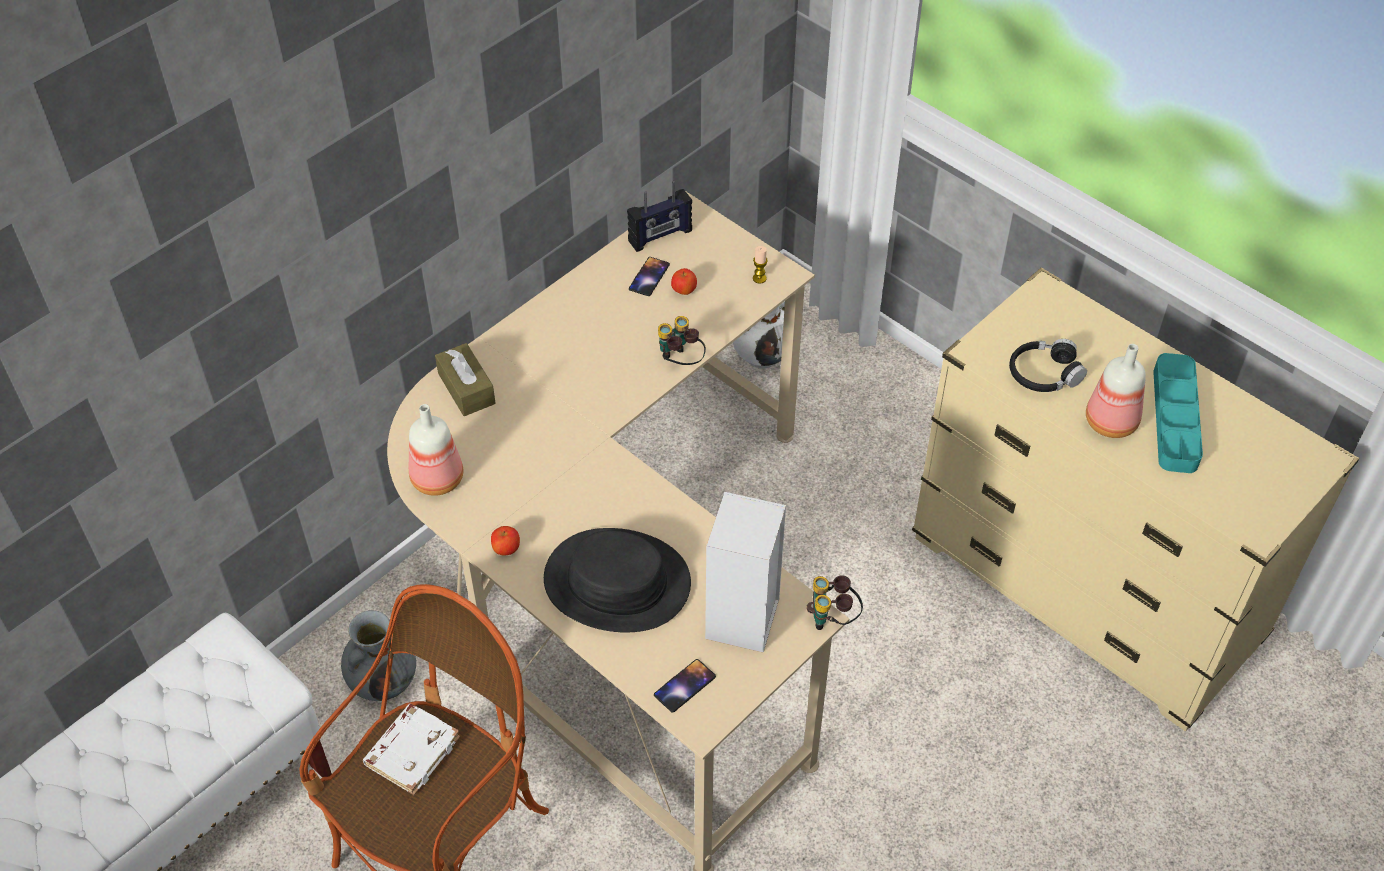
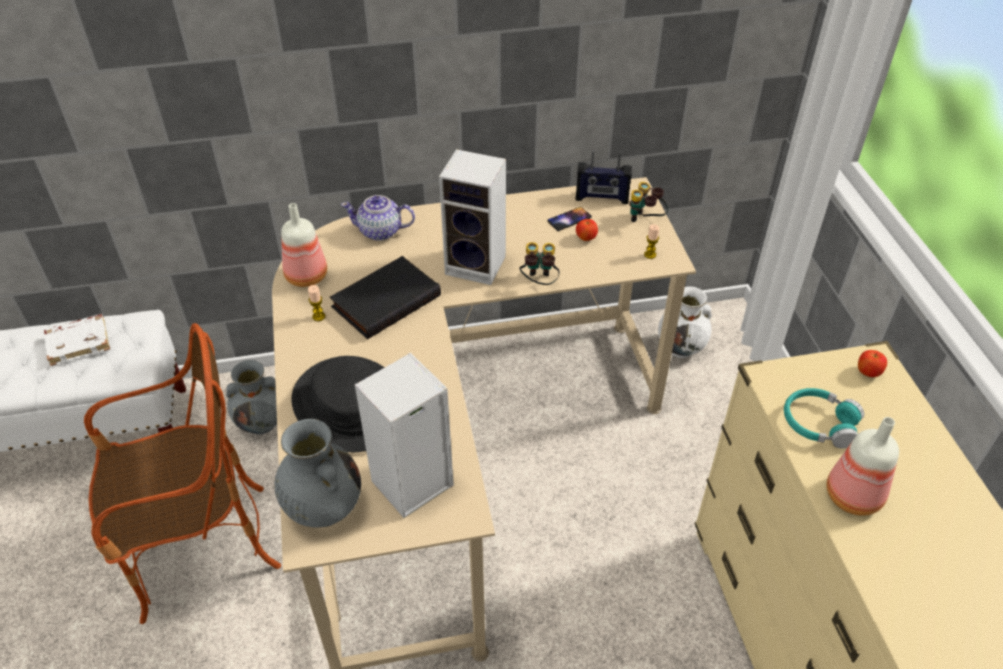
camera: 35 degrees right, 5 degrees down
white book [363,703,460,795] -> white book moved to [44,314,110,366]
brown tissue box [435,343,496,416] -> teapot [341,195,415,241]
apple [491,526,520,555] -> apple moved to [858,350,887,377]
phone [654,659,716,713] -> grey vase [274,419,361,528]
binoculars [806,575,863,630] -> binoculars moved to [629,182,668,222]
black headphones [1009,339,1087,392] -> turquoise headphones [784,388,864,449]
turquoise tray [1153,353,1203,473] -> none
none -> candle [308,285,325,321]
none -> black book [330,256,441,339]
none -> speaker [439,149,506,285]

